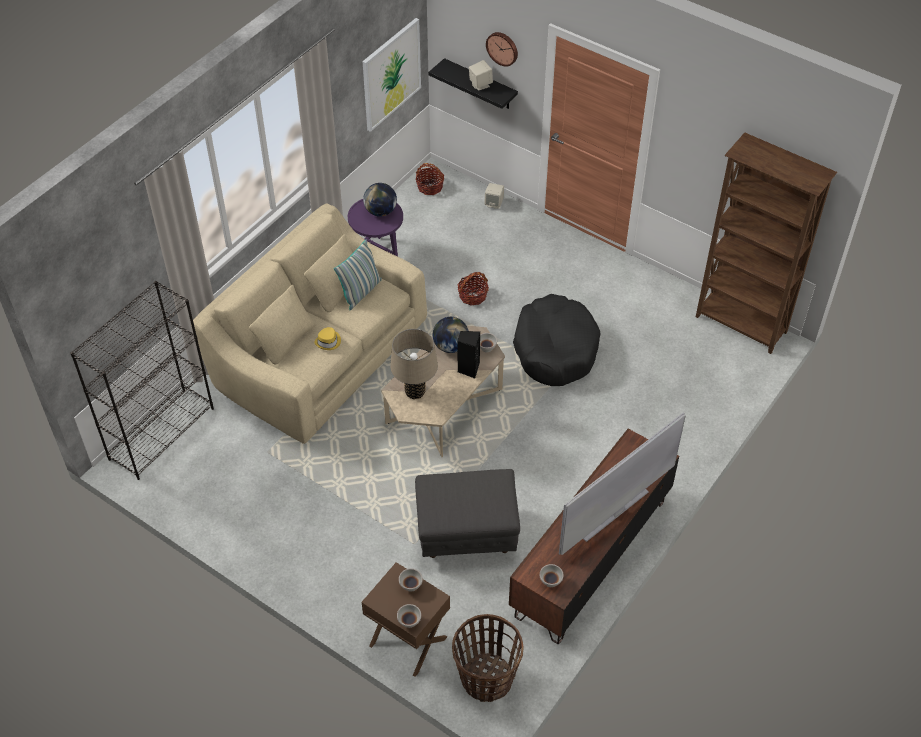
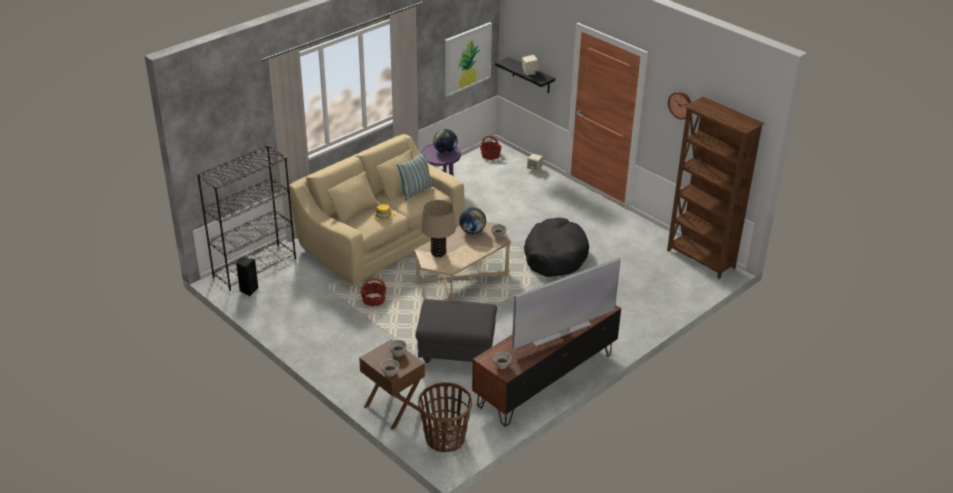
camera: 10 degrees right, 15 degrees down
basket [457,272,489,306] -> basket moved to [361,278,387,306]
black speaker [457,331,480,378] -> black speaker moved to [236,257,258,296]
wall clock [486,32,518,67] -> wall clock moved to [668,92,691,119]

